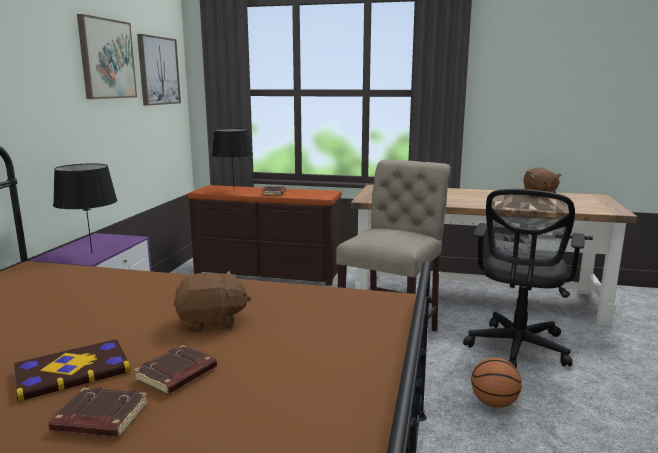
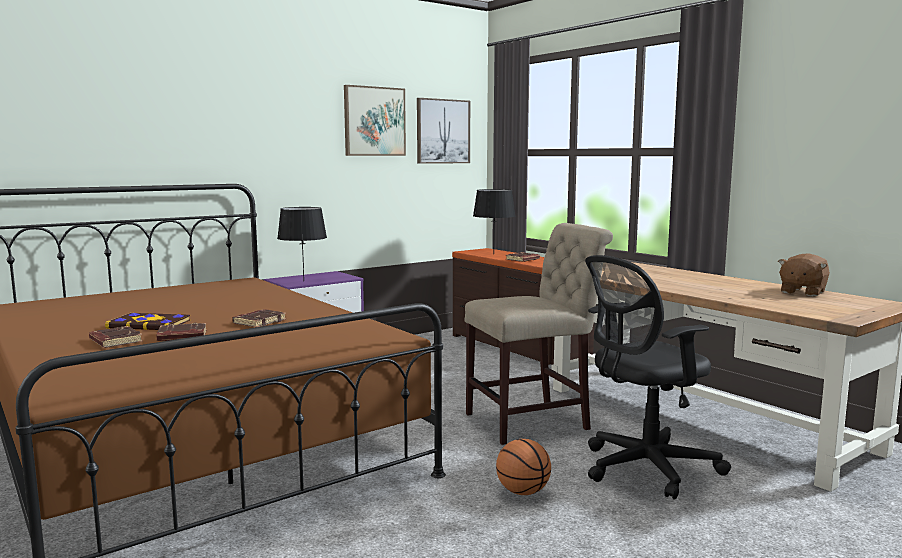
camera: 40 degrees right, 5 degrees down
brown plush toy [174,271,251,332] -> brown book [232,309,286,327]

